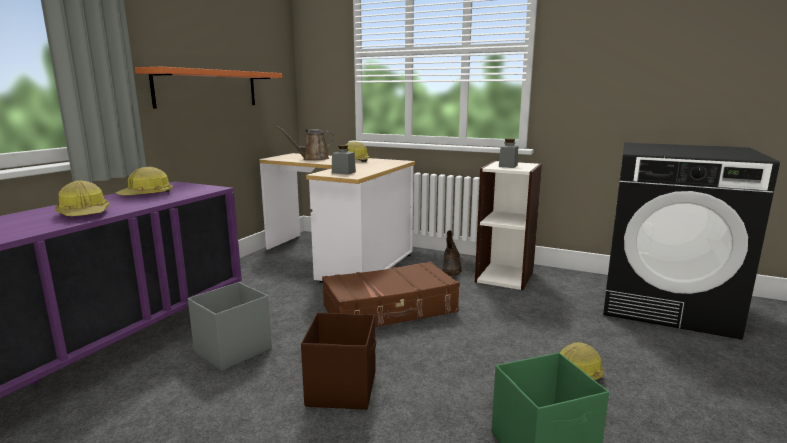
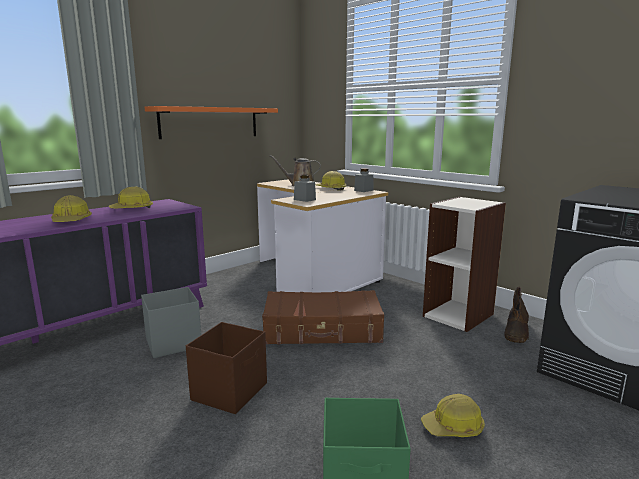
camera: 20 degrees right, 0 degrees up
brown boot [442,230,462,276] -> brown boot moved to [504,287,529,343]
grey jar [499,139,518,168] -> grey jar moved to [354,168,374,192]

